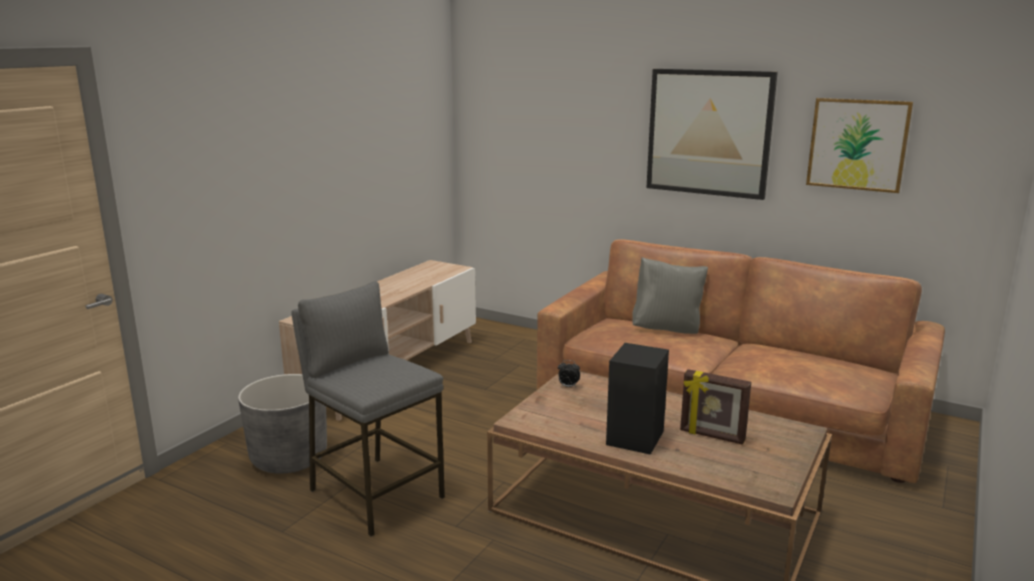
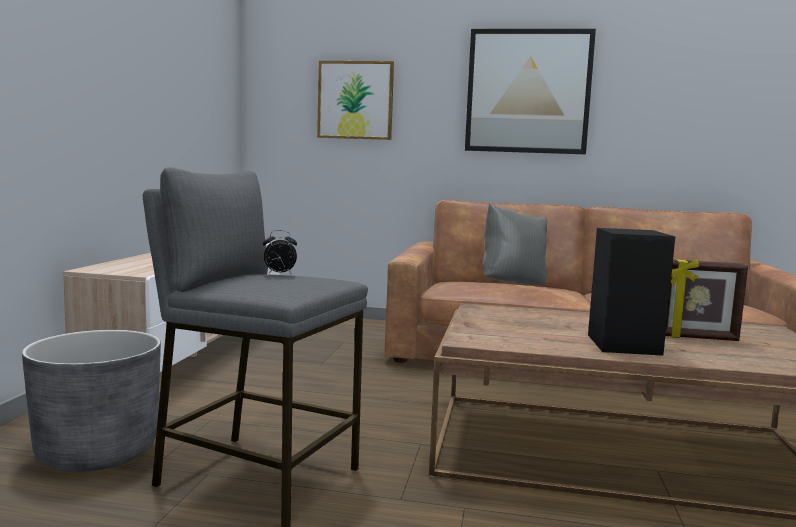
camera: 20 degrees left, 10 degrees down
alarm clock [558,360,580,387] -> alarm clock moved to [263,230,297,275]
picture [806,98,913,193] -> picture moved to [317,61,394,140]

